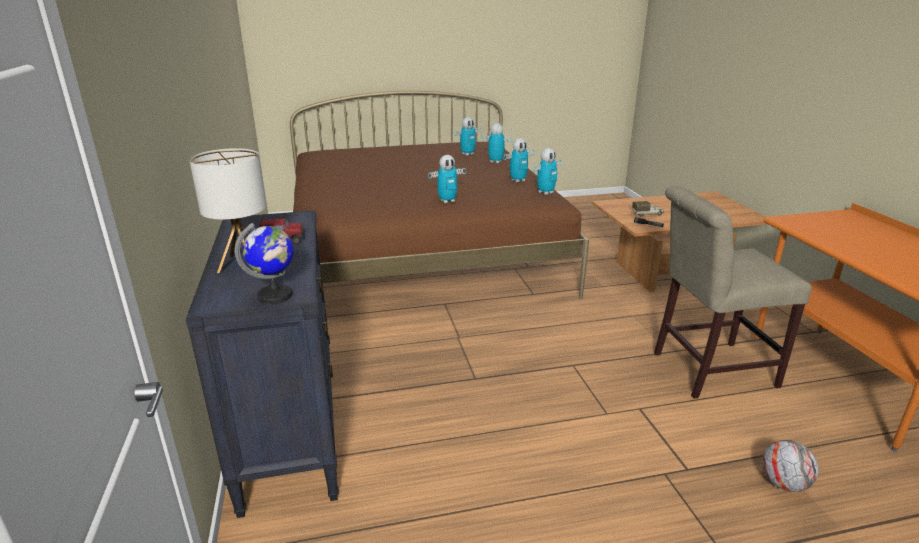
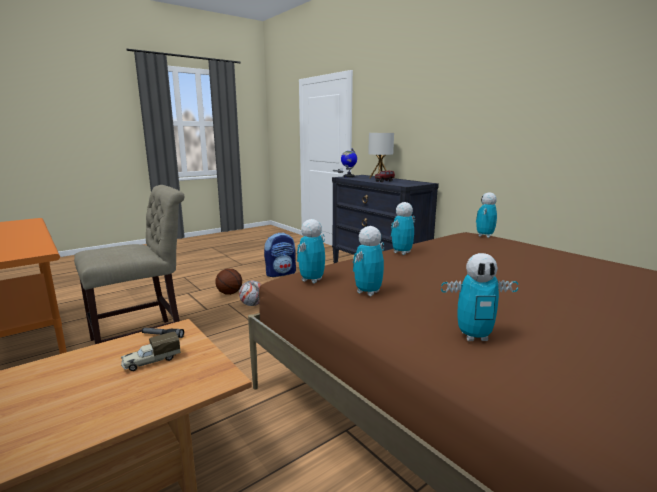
camera: 155 degrees right, 10 degrees down
toy robot [455,117,481,156] -> toy robot moved to [476,192,497,238]
football [762,440,819,492] -> football moved to [239,281,261,306]
none -> basketball [215,269,242,295]
none -> backpack [264,233,296,277]

